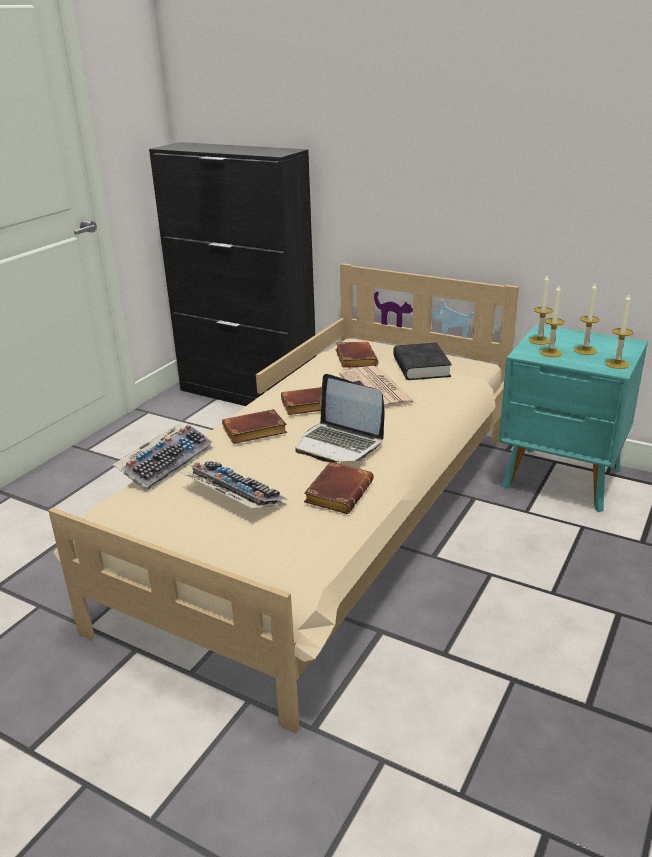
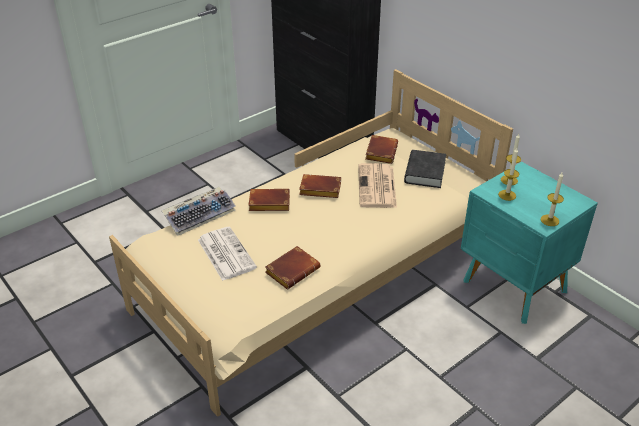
camera: 20 degrees right, 10 degrees up
keyboard [181,461,287,509] -> newspaper [198,227,257,281]
laptop [295,374,385,463] -> none
candle [574,283,600,355] -> none

